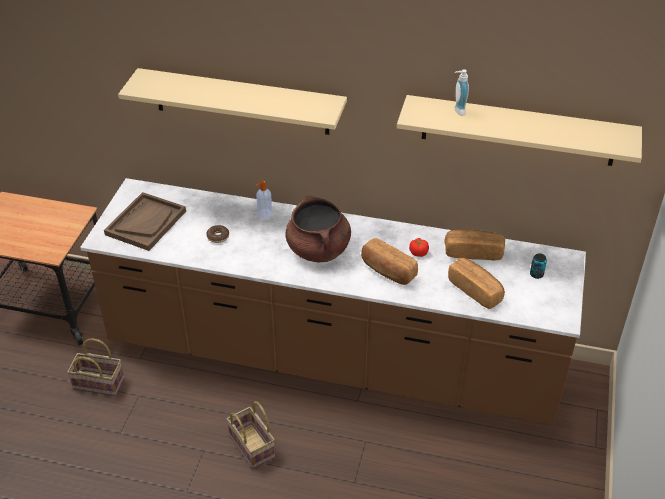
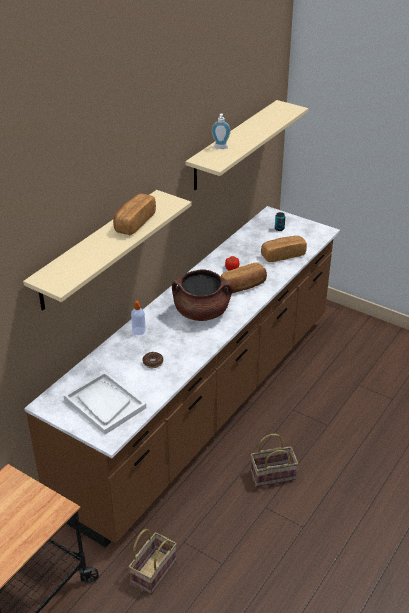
camera: 70 degrees left, 5 degrees down
brown tray [104,192,186,251] -> white tray [64,371,146,435]
bread [444,230,505,261] -> bread moved to [113,194,156,235]

